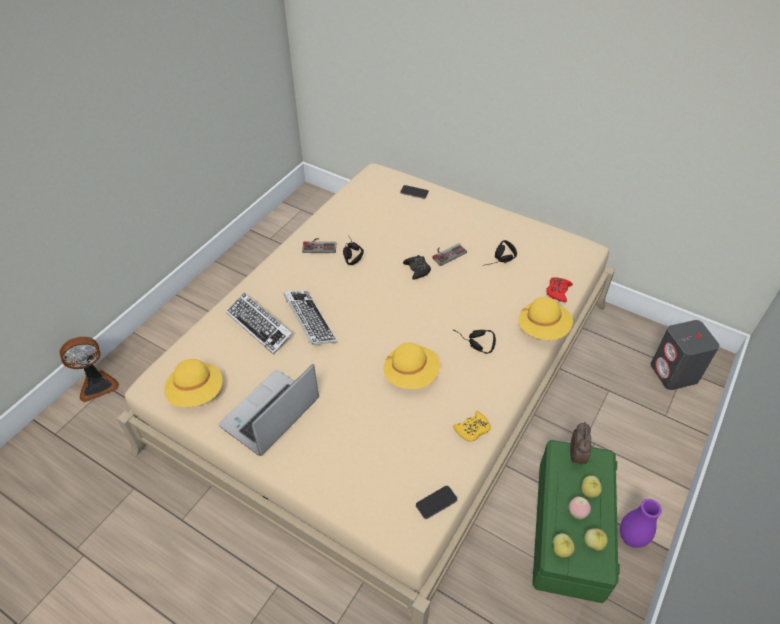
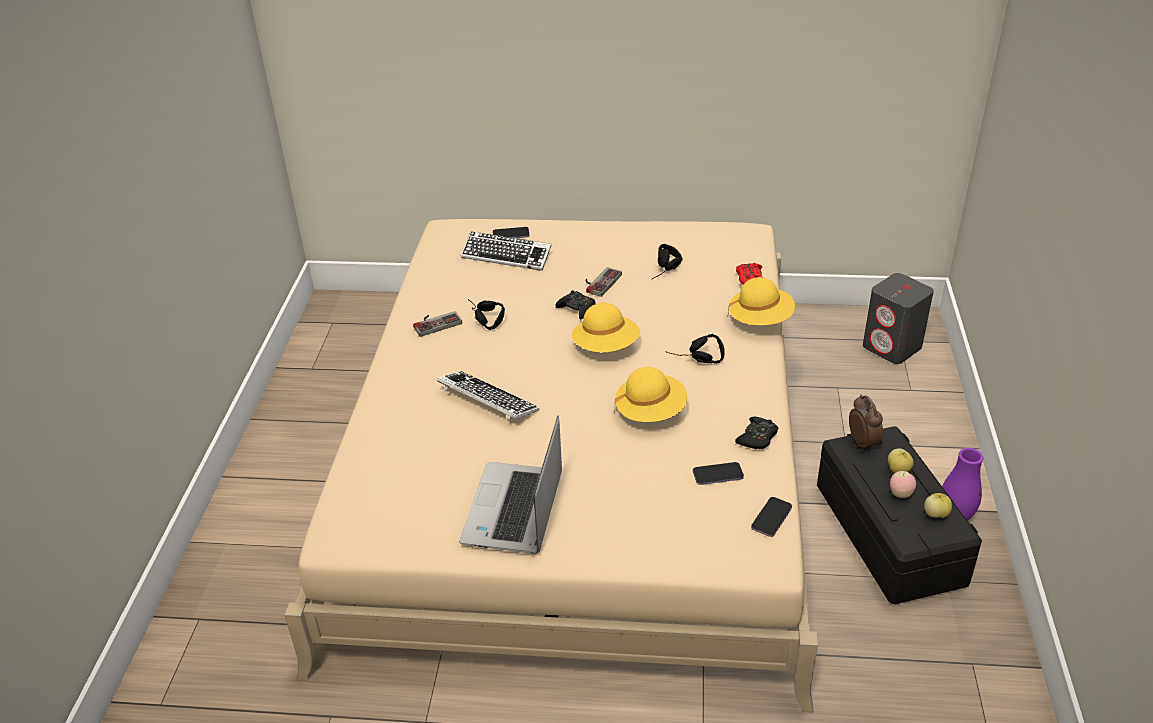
camera: 25 degrees left, 10 degrees down
fan [60,337,119,403] -> none
yellow hat [164,359,222,407] -> yellow hat moved to [572,303,640,353]
keyboard [226,293,293,355] -> keyboard moved to [461,231,552,271]
yellow game controller [453,411,491,442] -> black game controller [735,417,778,449]
green storage box [532,440,620,603] -> black storage box [817,426,982,604]
apple [553,533,575,557] -> none
none -> phone [693,462,744,485]

